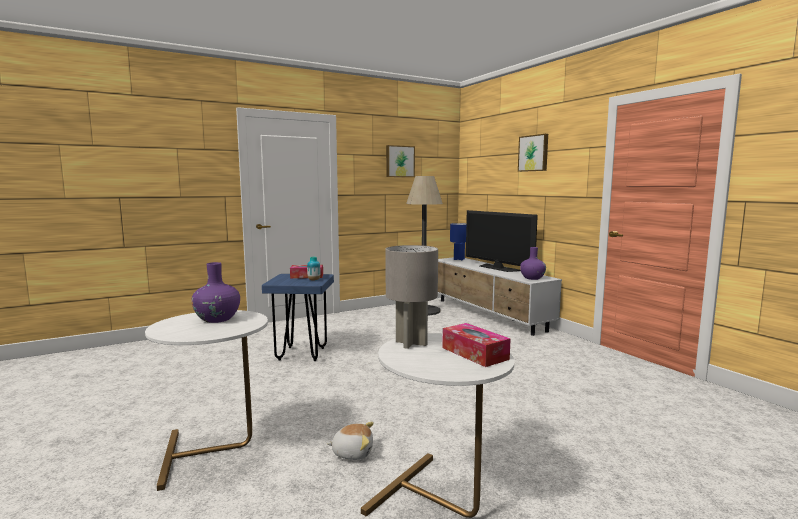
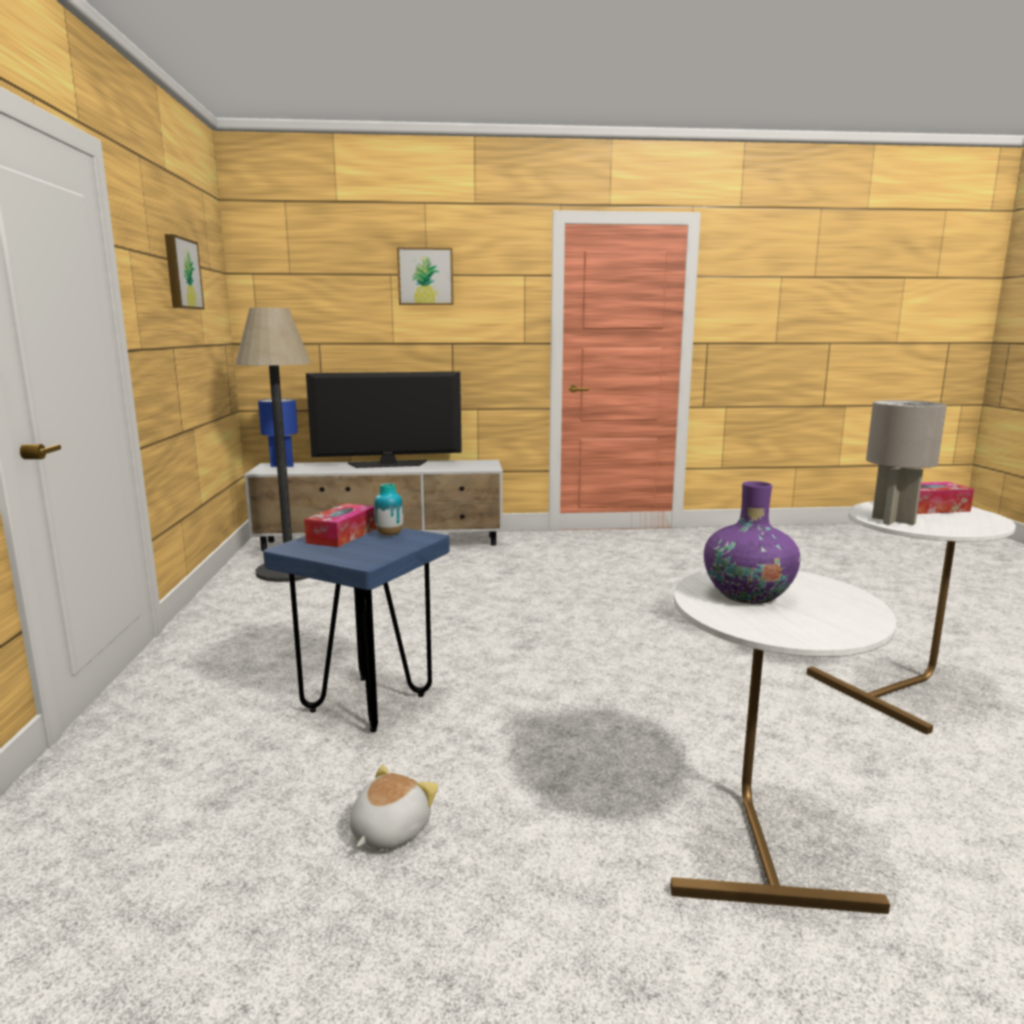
camera: 65 degrees left, 5 degrees up
plush toy [327,422,374,460] -> plush toy moved to [350,765,438,849]
purple vase [520,247,546,280] -> none

